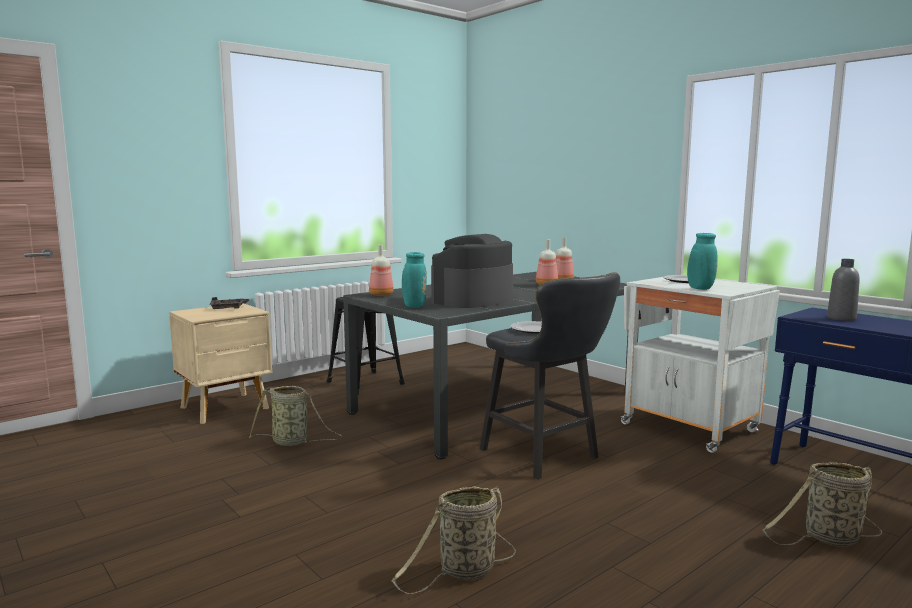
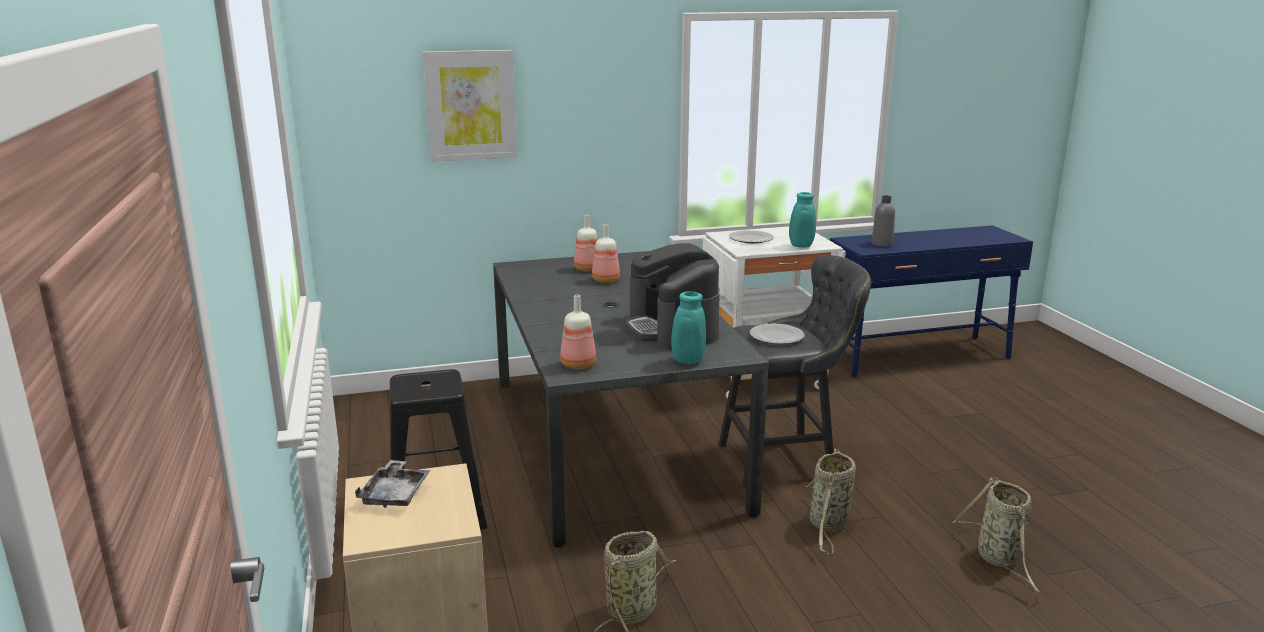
camera: 65 degrees left, 10 degrees up
basket [762,462,882,547] -> basket moved to [805,449,856,554]
none -> picture [423,50,517,162]

